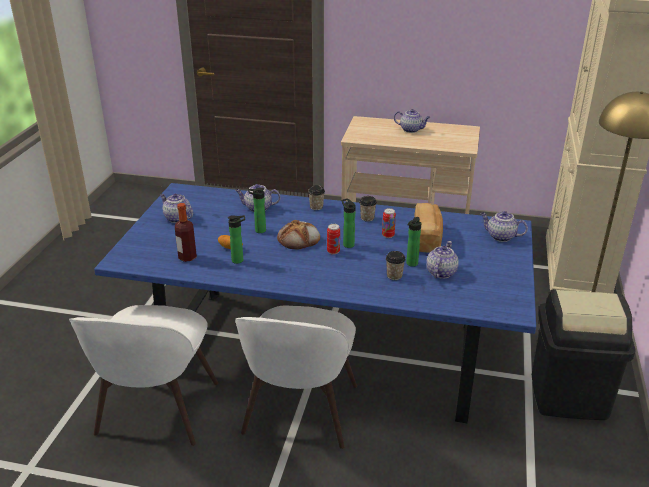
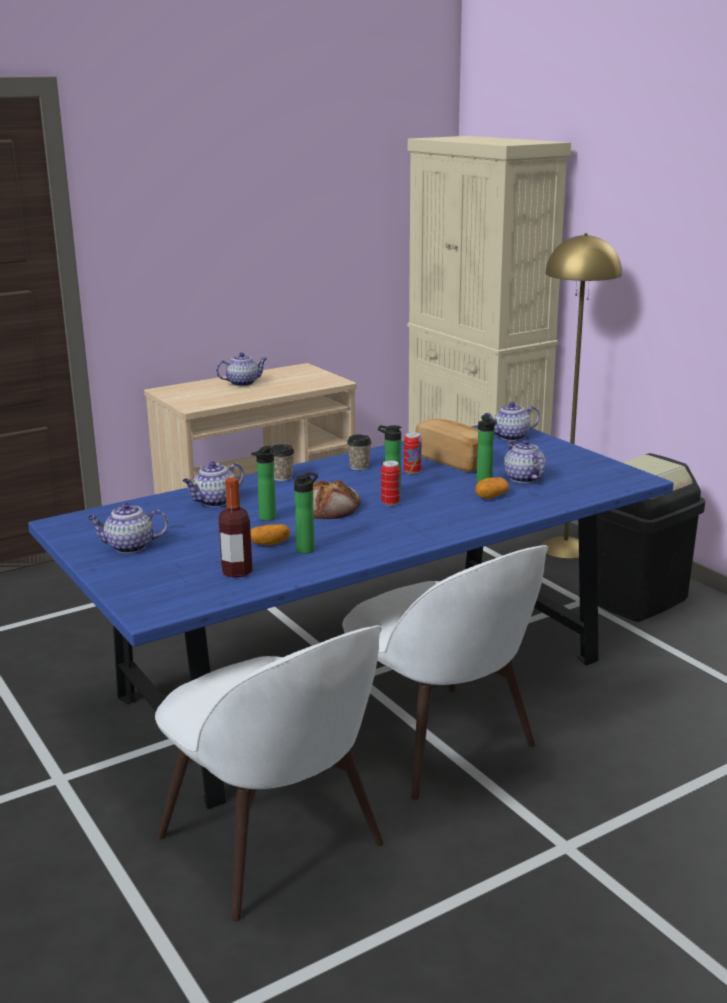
camera: 45 degrees left, 10 degrees down
cup [386,251,406,280] -> potato [475,477,509,499]

